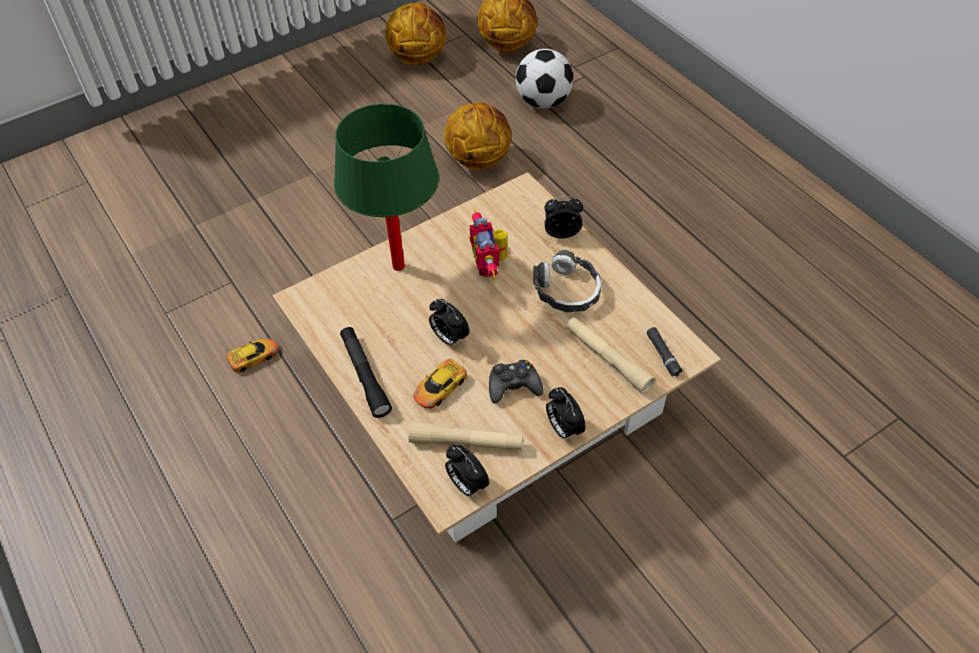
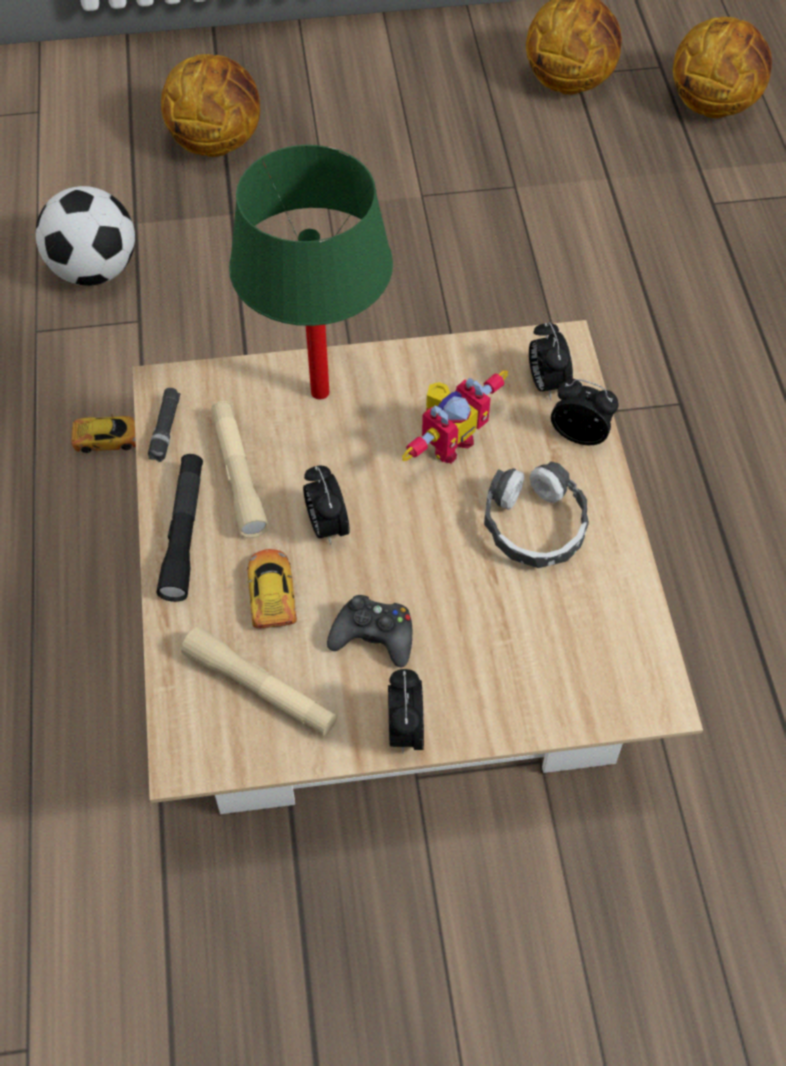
camera: 25 degrees right, 5 degrees up
toy car [413,352,467,409] -> toy car turned 105 degrees clockwise [248,549,297,629]
basketball [444,102,511,171] -> basketball moved to [161,54,260,157]
alarm clock [445,444,489,497] -> alarm clock moved to [529,322,573,400]
toy robot [469,209,507,281] -> toy robot turned 150 degrees counterclockwise [402,370,508,464]
football [516,49,573,109] -> football moved to [36,186,135,286]
beige flashlight [566,317,655,394] -> beige flashlight moved to [211,401,269,538]
black flashlight [646,327,683,377] -> black flashlight moved to [148,388,180,462]

